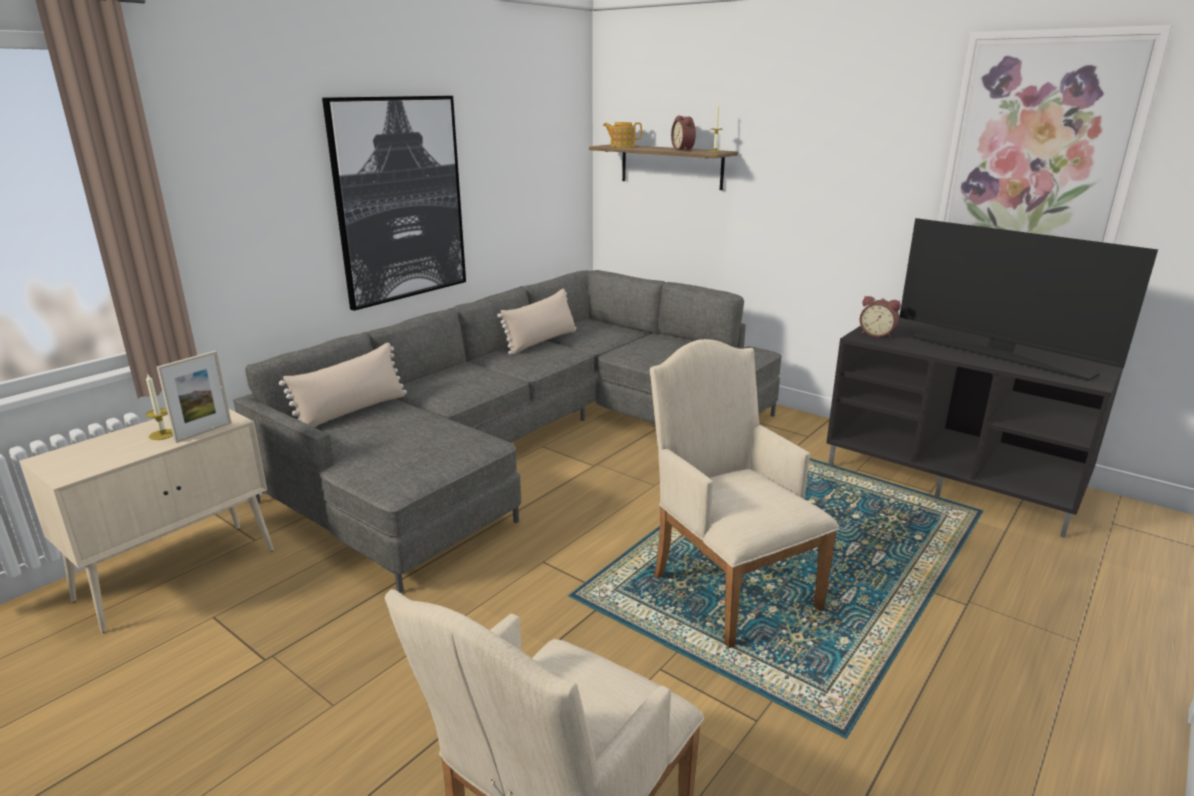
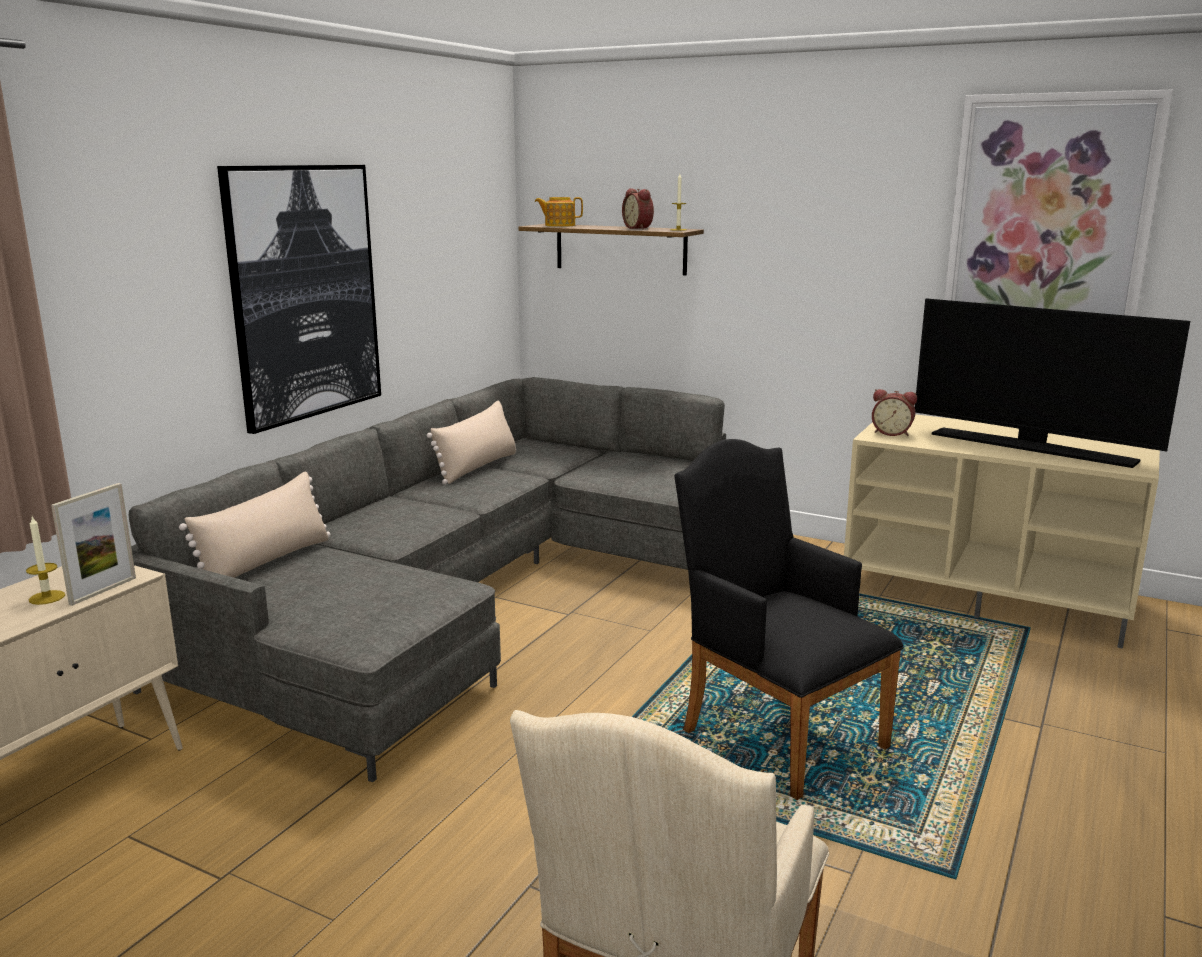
camera: 10 degrees left, 5 degrees down
beige armchair [650,339,839,648] -> black armchair [674,439,904,800]
black tv stand [826,317,1123,538] -> beige tv stand [844,414,1160,649]

